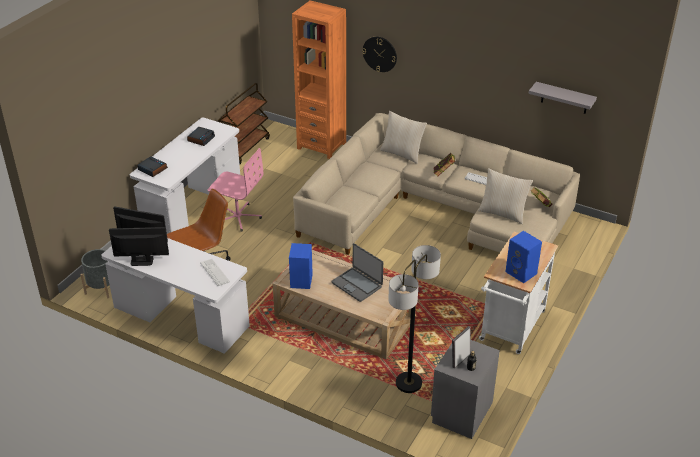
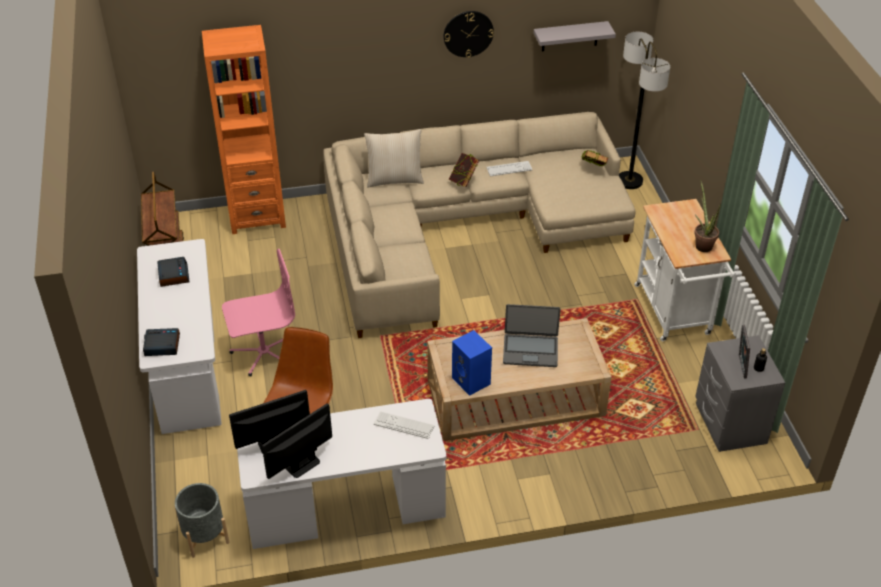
camera: 40 degrees left, 5 degrees up
wall clock [362,37,397,72] -> wall clock moved to [444,11,494,58]
floor lamp [388,245,441,393] -> floor lamp moved to [619,32,670,189]
beige pillow [478,168,533,224] -> none
blue speaker [505,231,542,283] -> potted plant [694,180,721,252]

